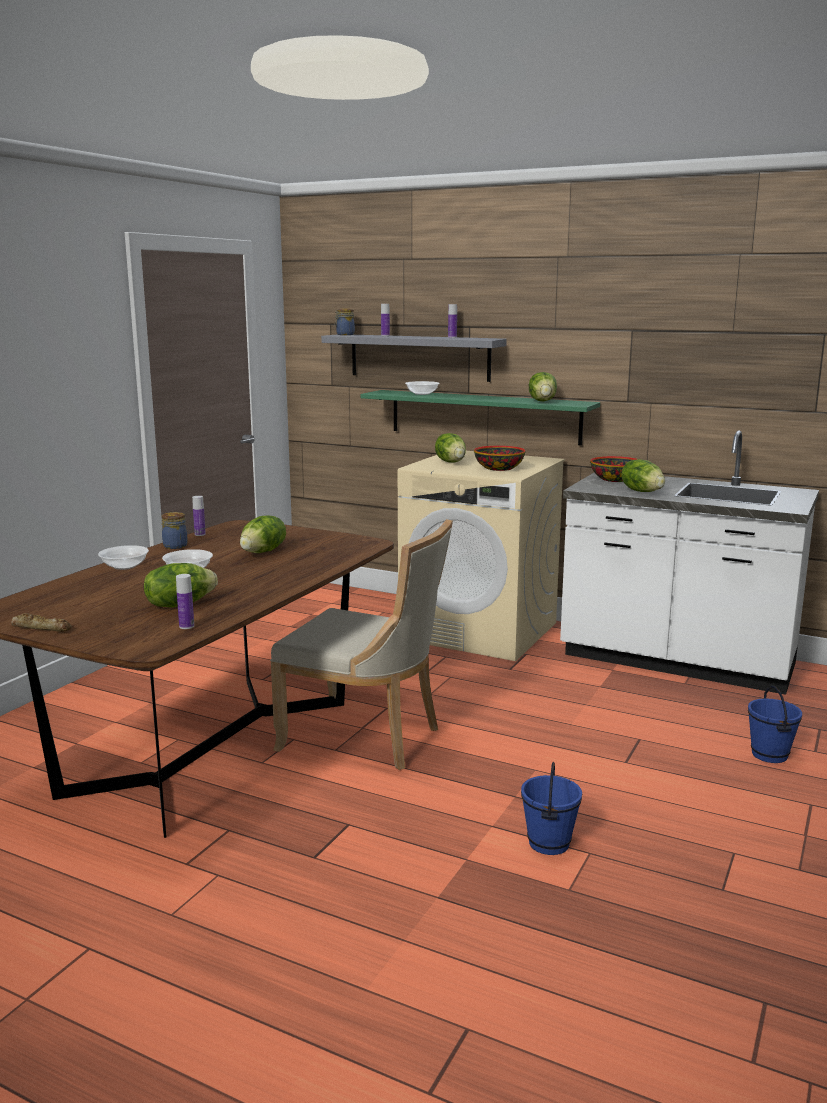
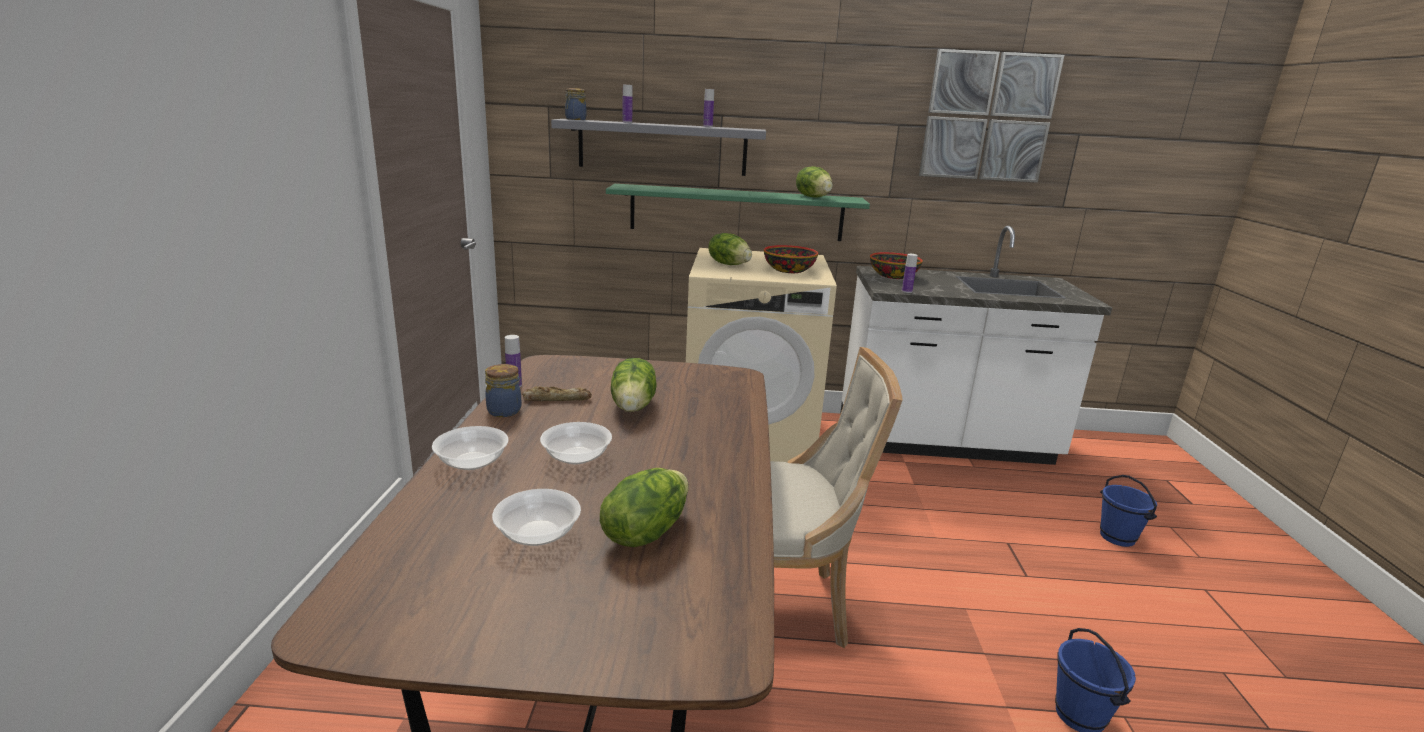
camera: 25 degrees left, 5 degrees up
bread [11,613,72,632] -> bread moved to [522,386,592,402]
bottle [176,574,194,629] -> bottle moved to [902,254,918,293]
bowl [405,381,440,395] -> bowl moved to [492,489,581,546]
lettuce [621,459,665,492] -> none
none -> picture [919,49,1065,183]

